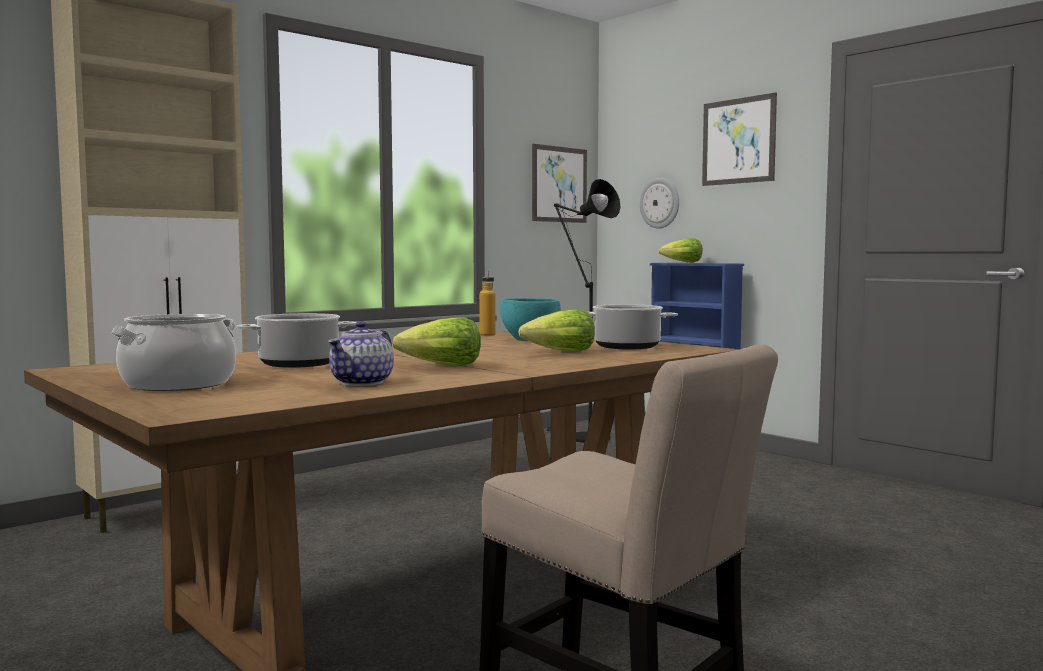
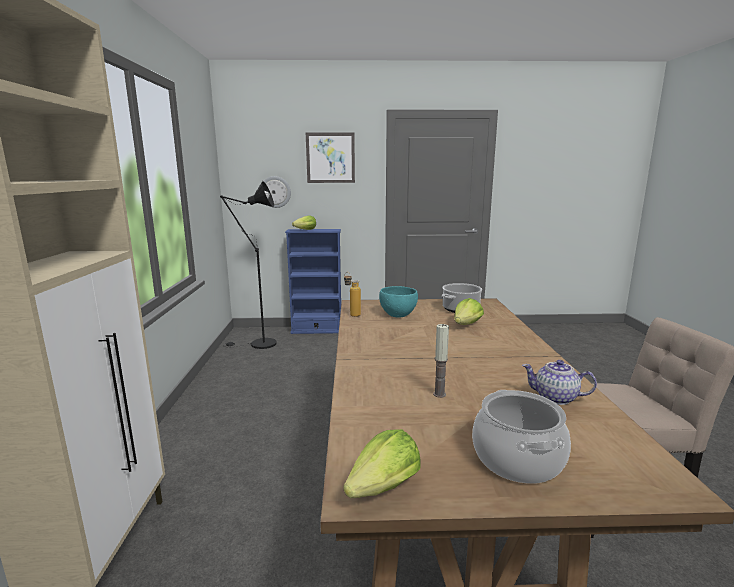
camera: 50 degrees left, 10 degrees up
cooking pot [236,313,356,368] -> candle [433,324,449,398]
teapot [327,321,394,386] -> teapot turned 135 degrees clockwise [522,360,597,405]
lettuce [393,317,481,366] -> lettuce moved to [343,429,421,498]
picture [532,144,587,223] -> none

